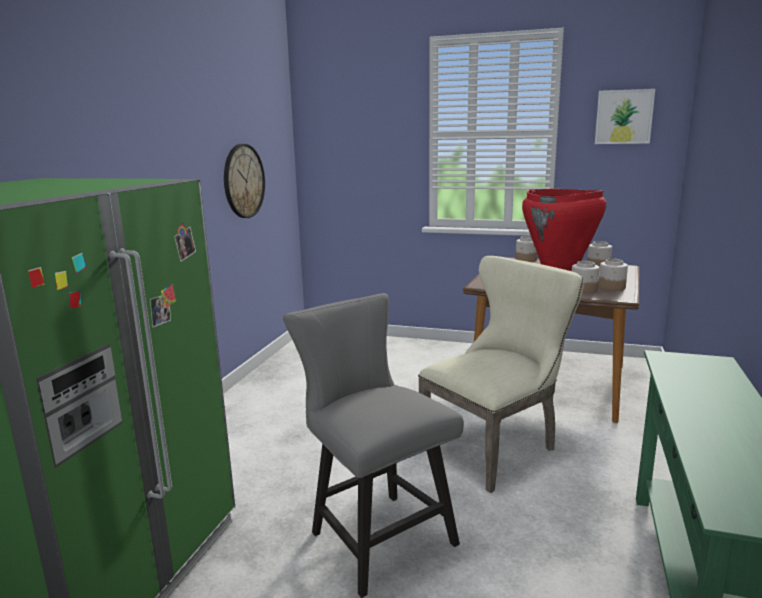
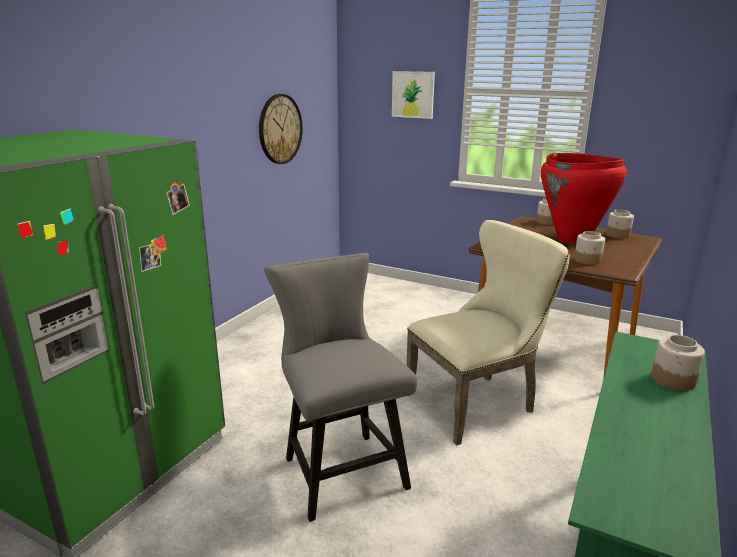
camera: 10 degrees right, 5 degrees up
picture [595,89,655,144] -> picture moved to [392,71,435,119]
jar [598,259,628,291] -> jar moved to [651,335,705,391]

